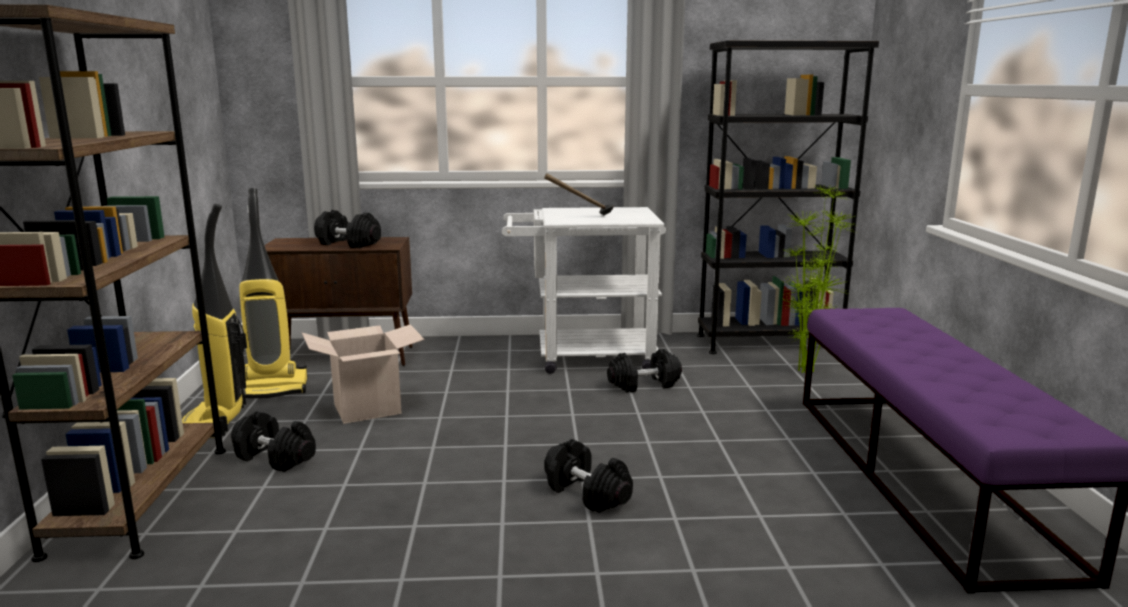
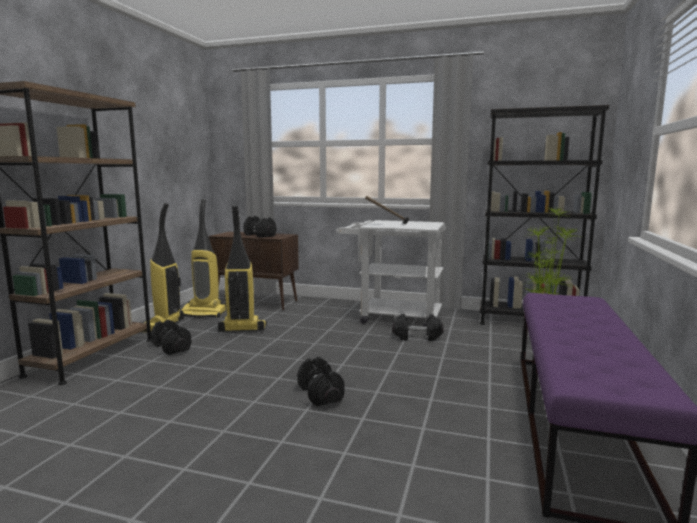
camera: 20 degrees right, 5 degrees down
cardboard box [302,324,425,424] -> vacuum cleaner [218,204,267,332]

